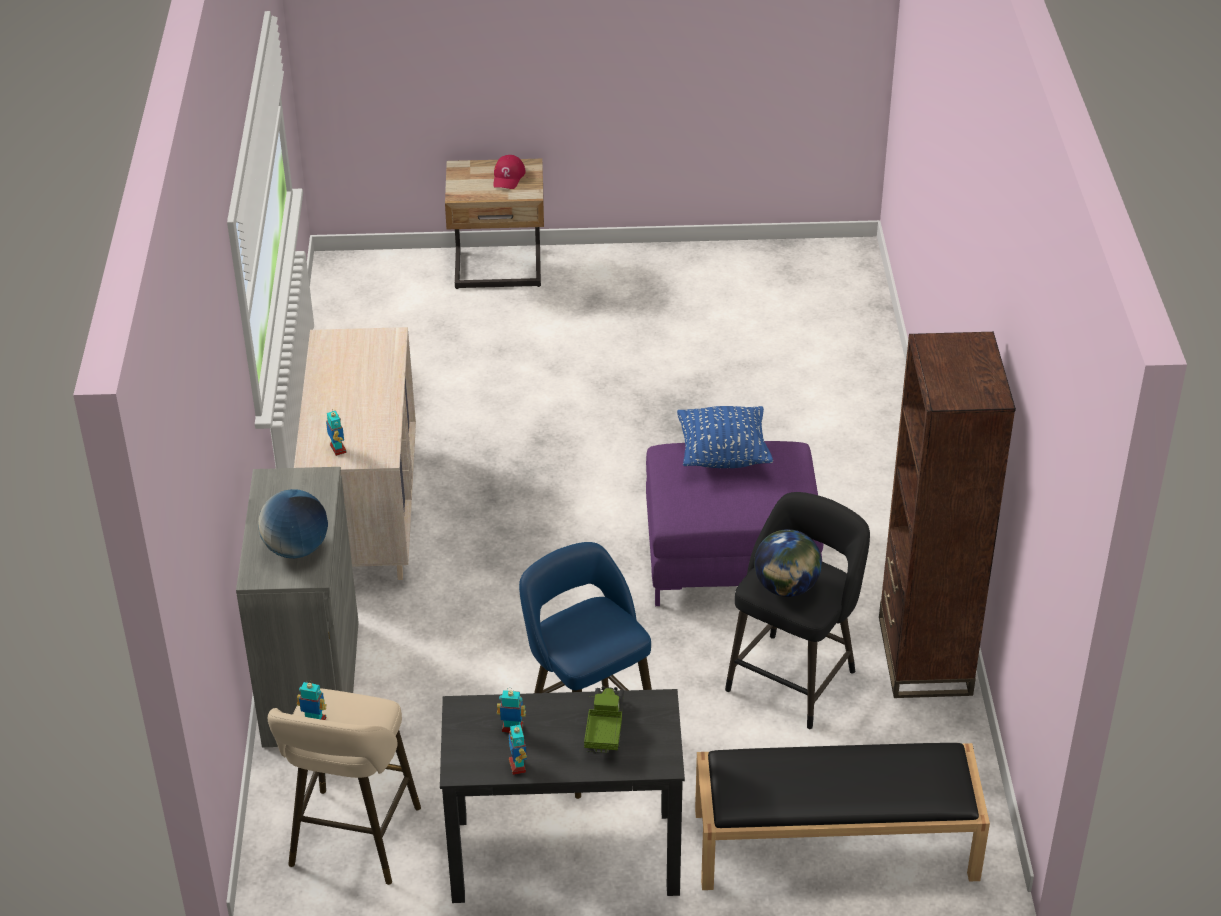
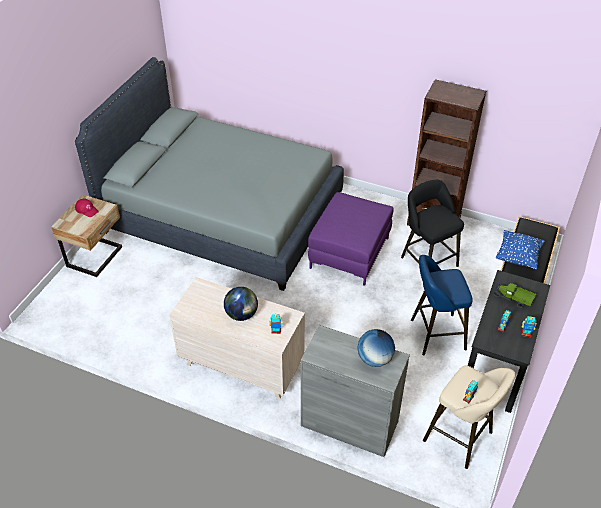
camera: 65 degrees left, 5 degrees up
blue pillow [677,406,773,468] -> blue pillow moved to [496,230,544,270]
globe [754,529,822,597] -> globe moved to [224,287,258,321]
none -> grey bed [75,57,344,291]

